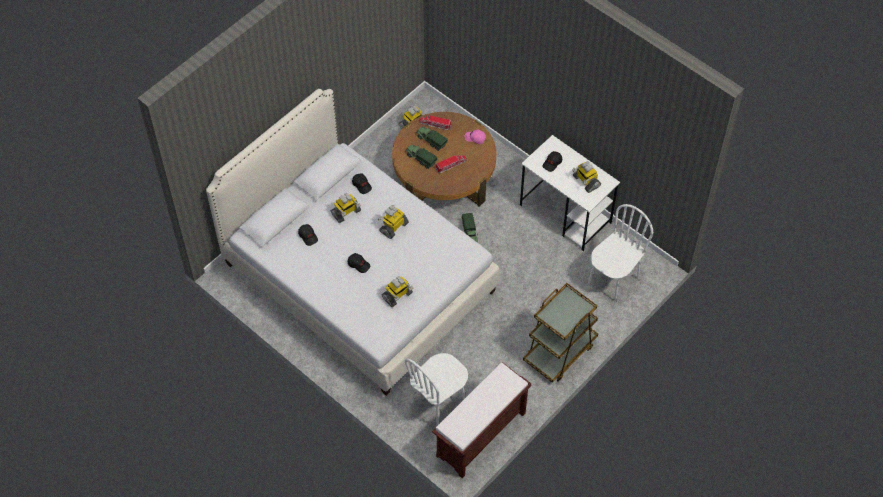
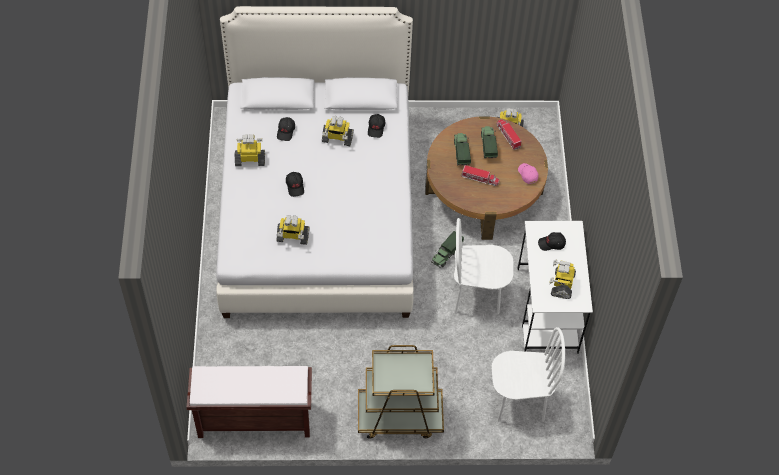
camera: 45 degrees right, 0 degrees up
toy robot [378,205,409,239] -> toy robot moved to [234,134,265,166]
white chair [405,353,468,426] -> white chair moved to [454,218,514,314]

